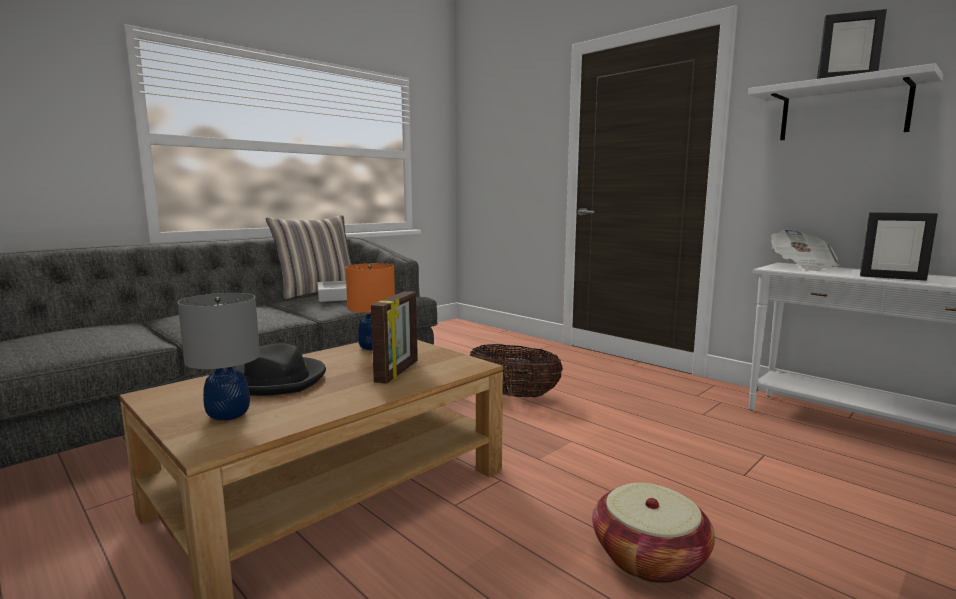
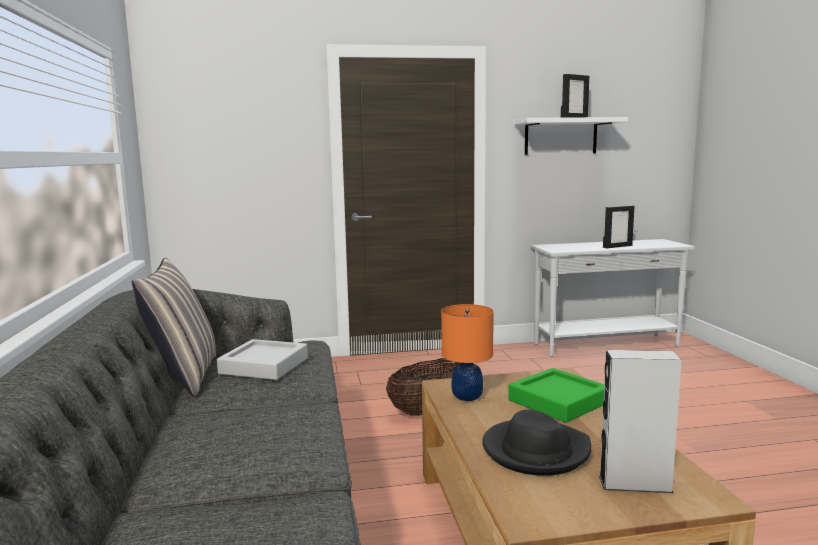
camera: 55 degrees left, 0 degrees up
grey table lamp [178,293,260,421] -> grey speaker [599,350,682,493]
picture frame [371,291,418,384] -> green tray [508,368,604,423]
basket [592,483,715,583] -> none
newspaper [771,229,839,271] -> none

